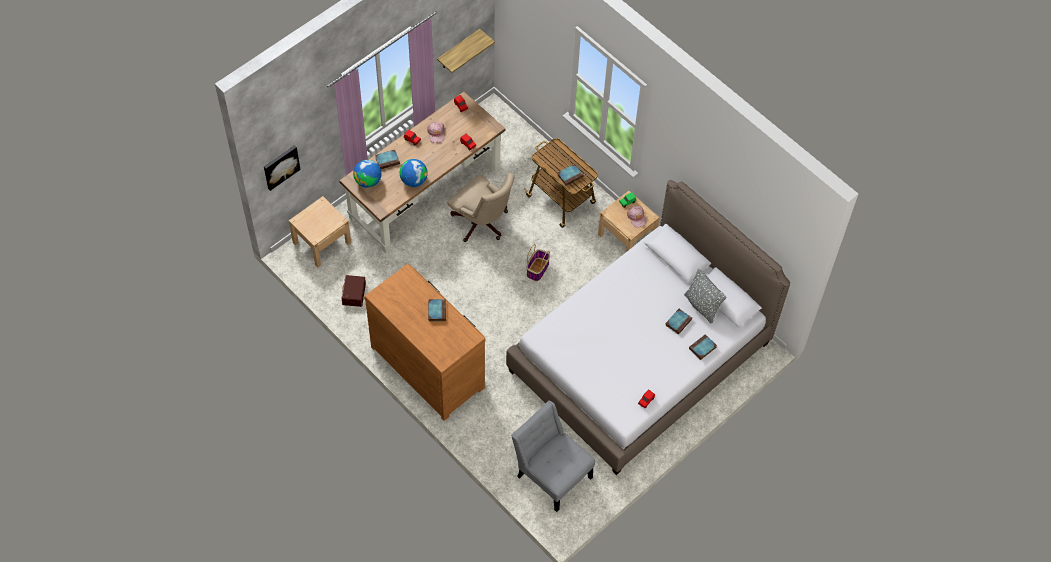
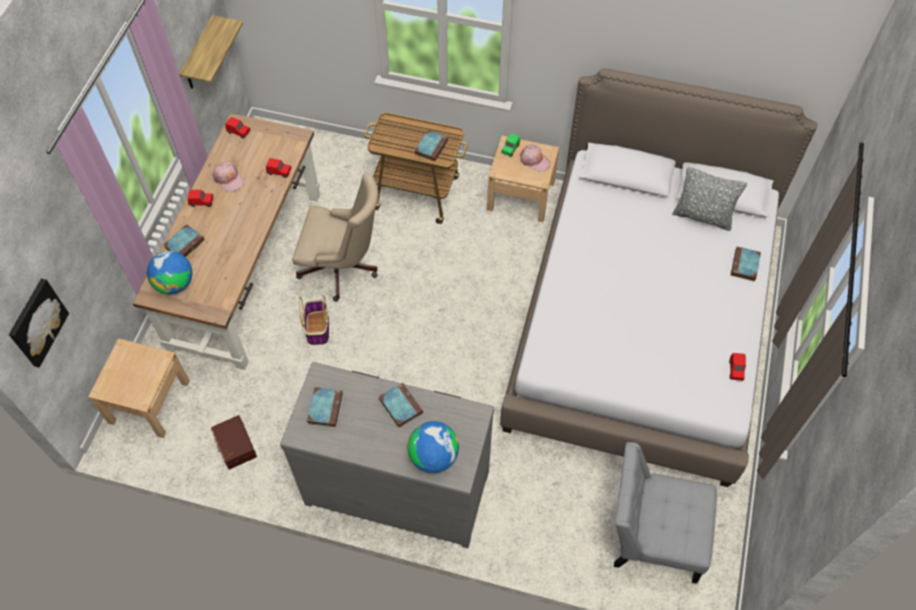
camera: 30 degrees left, 0 degrees up
brown dresser [364,264,485,421] -> grey dresser [280,362,494,548]
globe [400,159,428,187] -> globe moved to [407,421,459,473]
basket [526,244,550,281] -> basket moved to [299,295,329,345]
book [665,309,692,335] -> book moved to [307,387,343,427]

